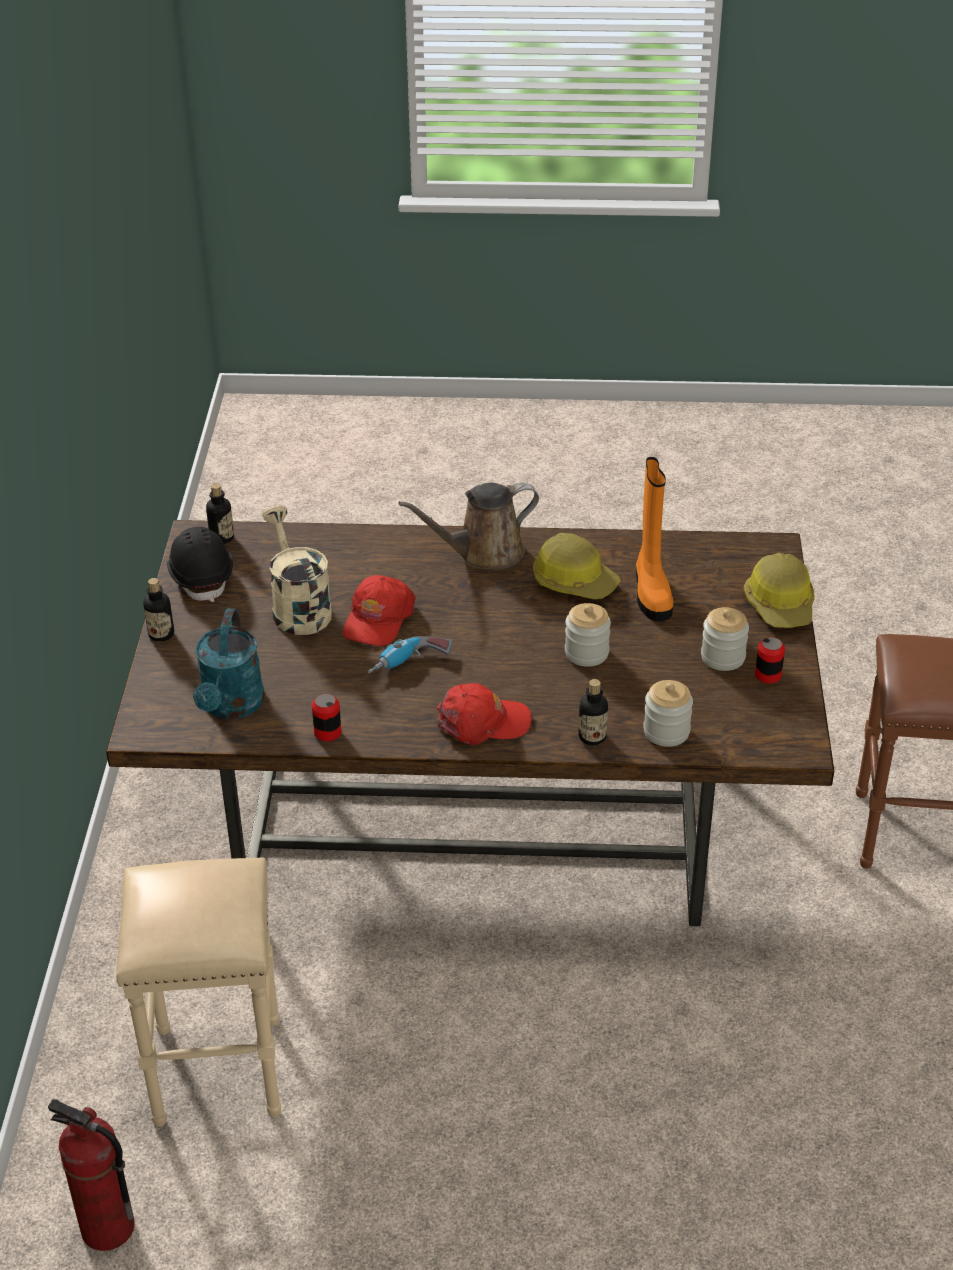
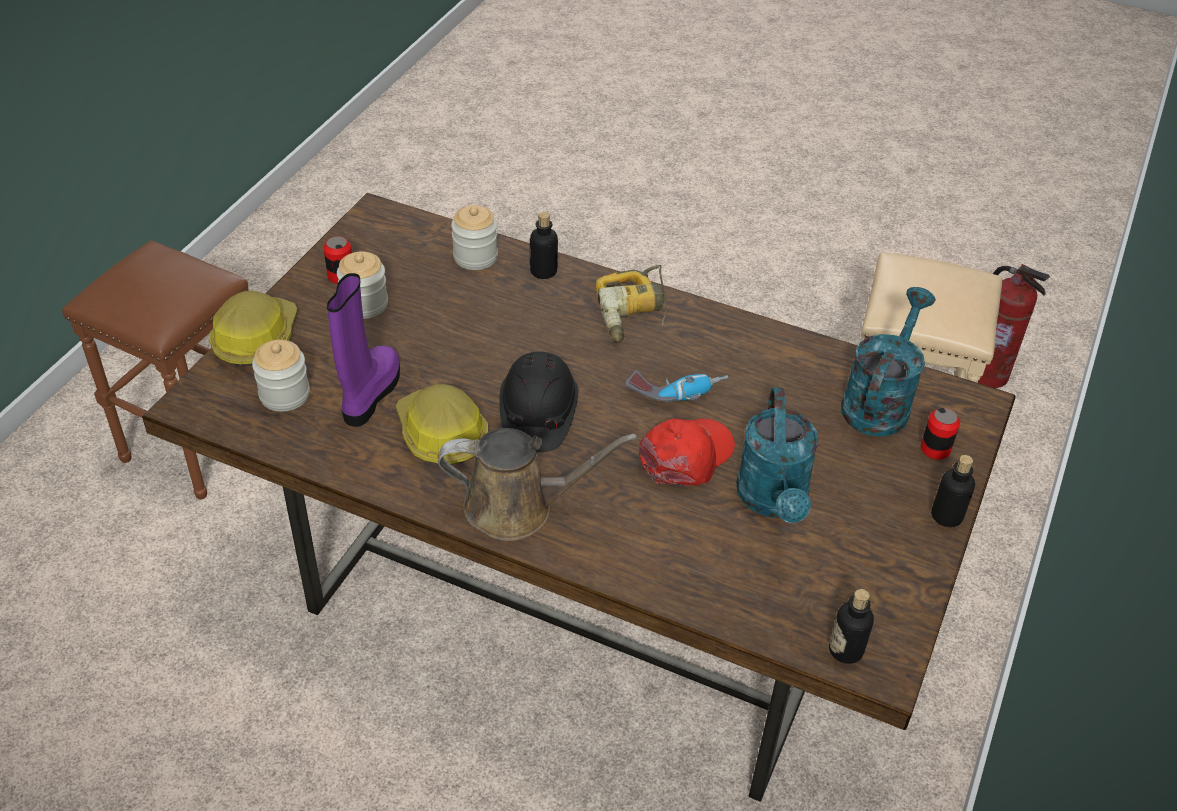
camera: 160 degrees left, 5 degrees up
black hard hat [167,527,233,602] -> black hard hat moved to [499,352,578,452]
beige watering can [263,506,332,635] -> turquoise watering can [736,388,819,523]
can [312,694,341,742] -> can moved to [921,408,960,460]
red cap [436,683,532,745] -> power drill [595,265,667,343]
jar [565,603,611,667] -> jar moved to [252,340,310,412]
orange boot [636,457,674,622] -> purple boot [327,273,400,427]

